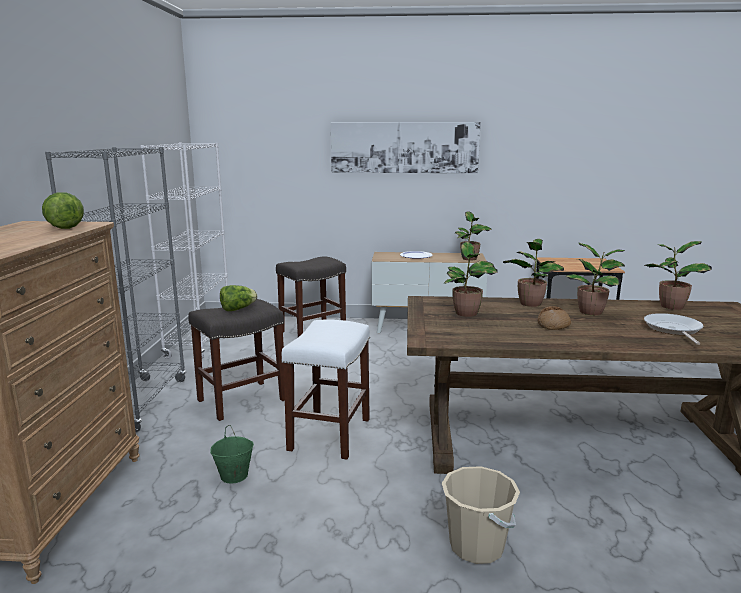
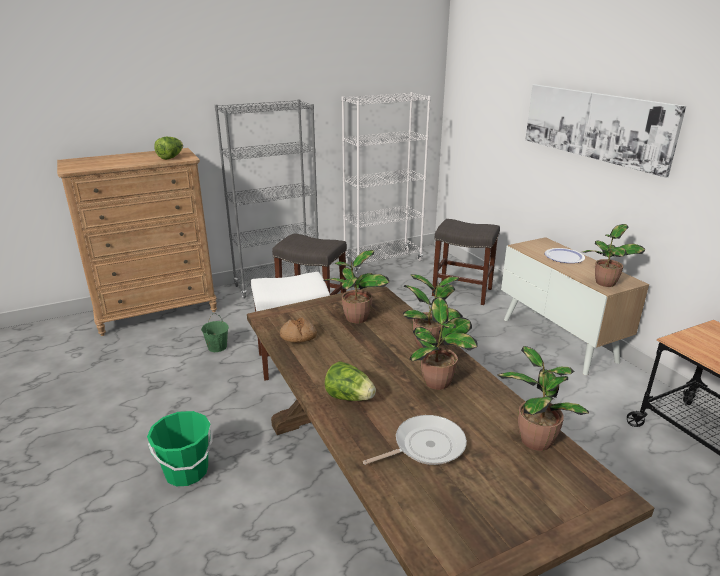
camera: 60 degrees right, 10 degrees up
lettuce [220,285,257,311] -> lettuce moved to [324,361,376,401]
beige bucket [442,466,520,564] -> green bucket [147,411,213,486]
bread [538,306,571,330] -> bread moved to [280,317,317,343]

